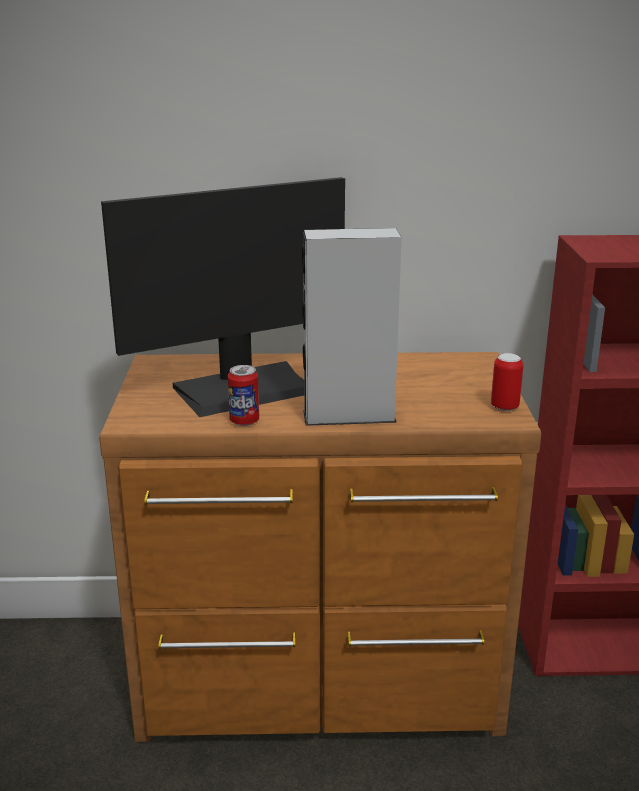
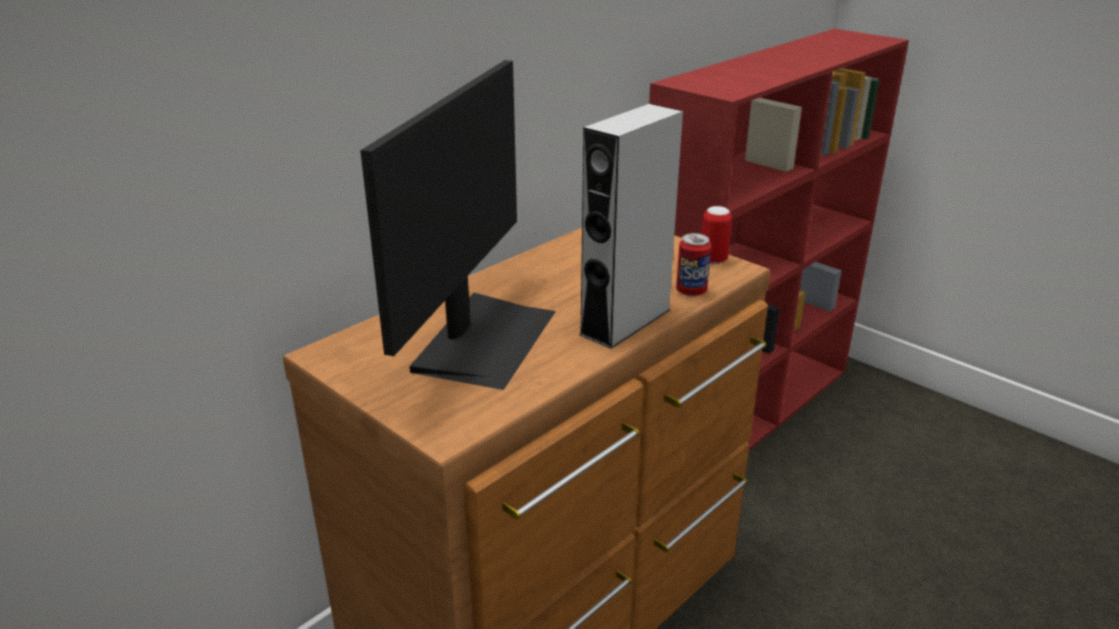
camera: 45 degrees left, 5 degrees up
can [228,365,259,426] -> can moved to [676,233,711,297]

